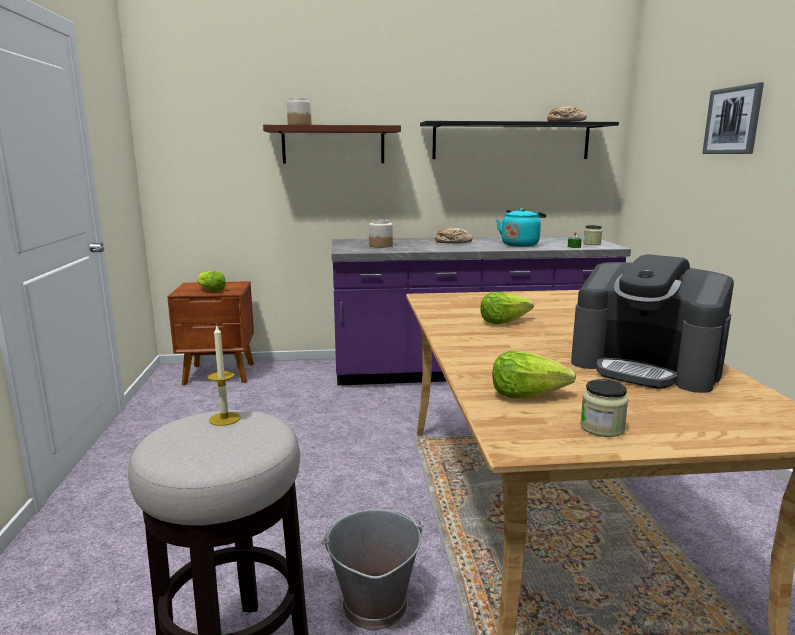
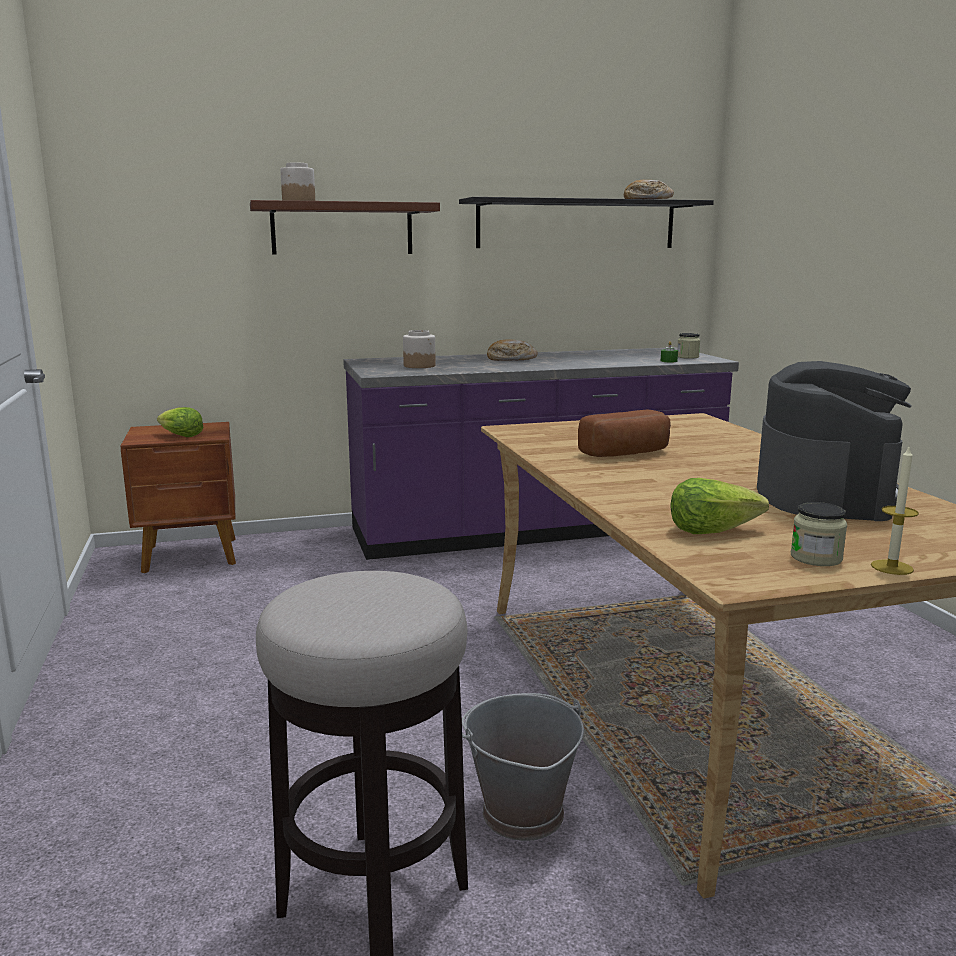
camera: 10 degrees left, 0 degrees up
candle [208,326,240,426] -> candle moved to [871,447,919,575]
lettuce [480,292,534,324] -> bread [578,409,671,457]
turquoise kettle [496,208,546,247] -> none
coffee machine [571,254,734,393] -> coffee machine turned 105 degrees counterclockwise [757,361,912,521]
picture [702,82,764,154] -> none

